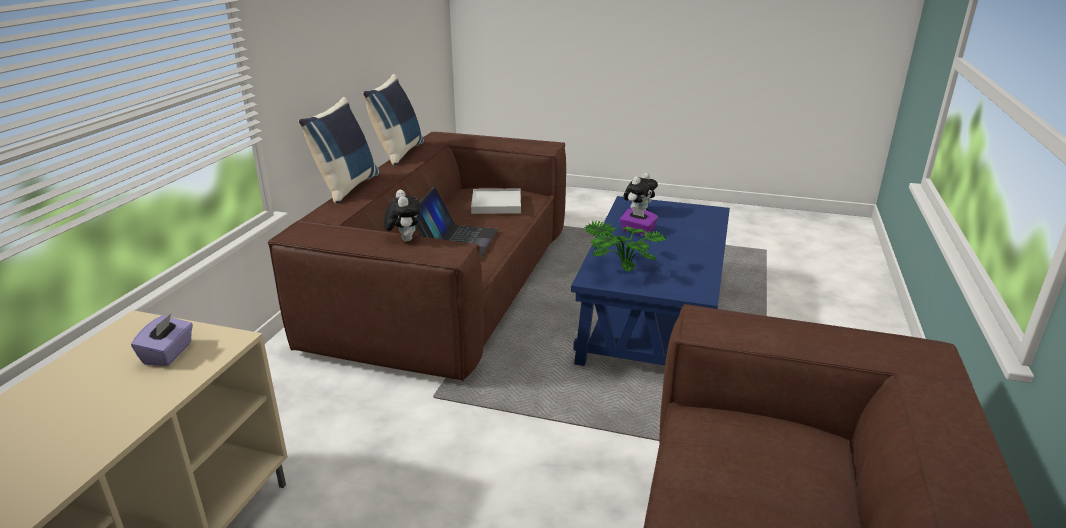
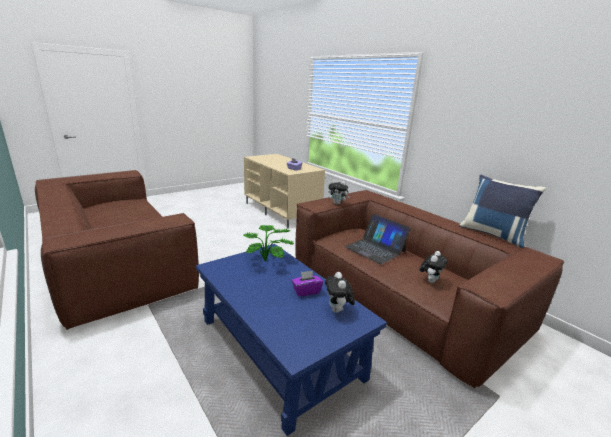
camera: 125 degrees right, 5 degrees down
blue pillow [298,97,381,204] -> none
white tray [471,188,521,214] -> plush toy [420,251,448,283]

